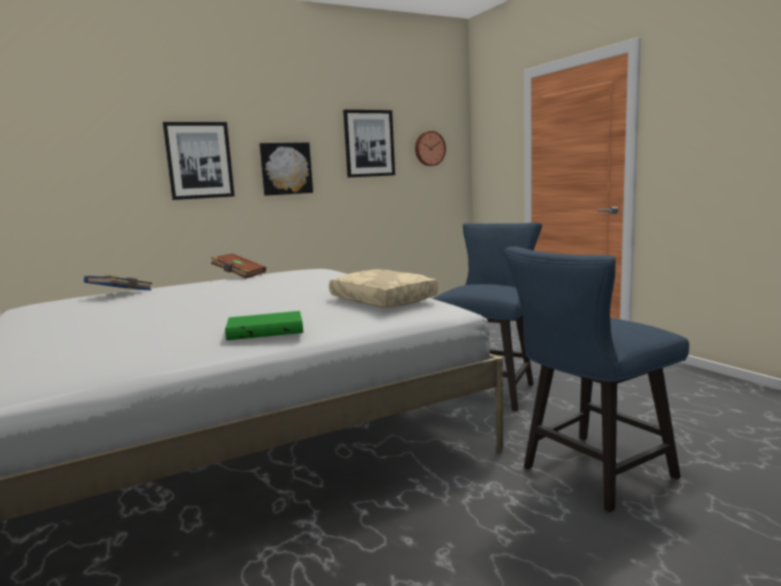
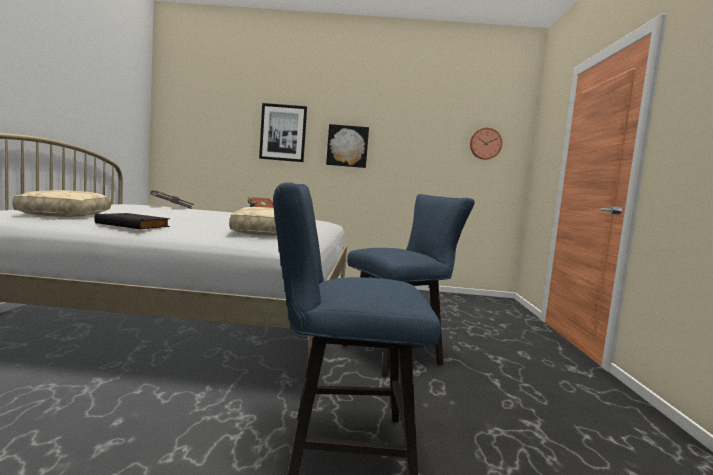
camera: 30 degrees right, 5 degrees down
green book [225,311,303,340] -> black book [94,213,170,229]
picture [343,110,395,178] -> none
none -> beige pillow [12,190,111,217]

